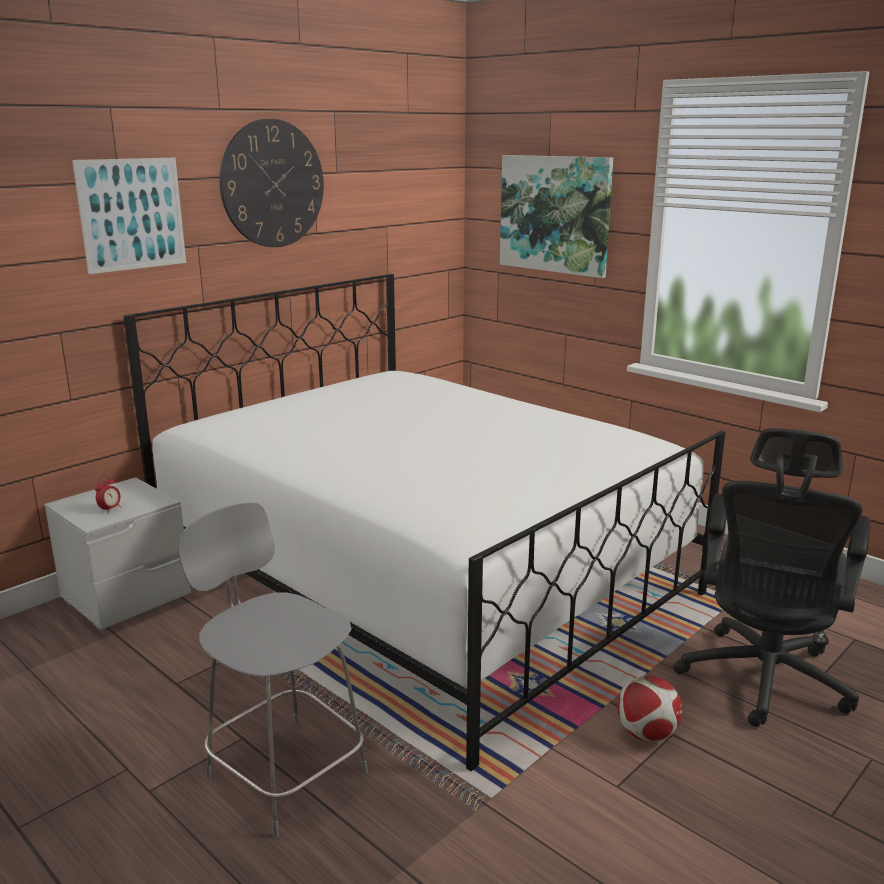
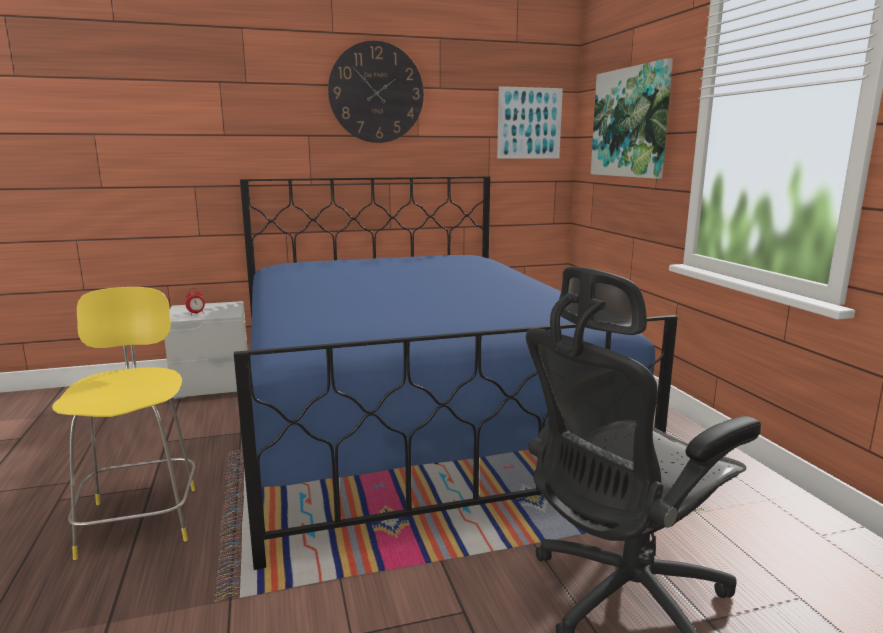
camera: 30 degrees right, 5 degrees down
picture [72,158,186,274] -> picture moved to [497,86,563,159]
white bed [123,274,726,771] -> blue bed [234,176,678,570]
grey chair [177,502,368,837] -> yellow chair [52,287,196,560]
football [617,675,682,742] -> none

